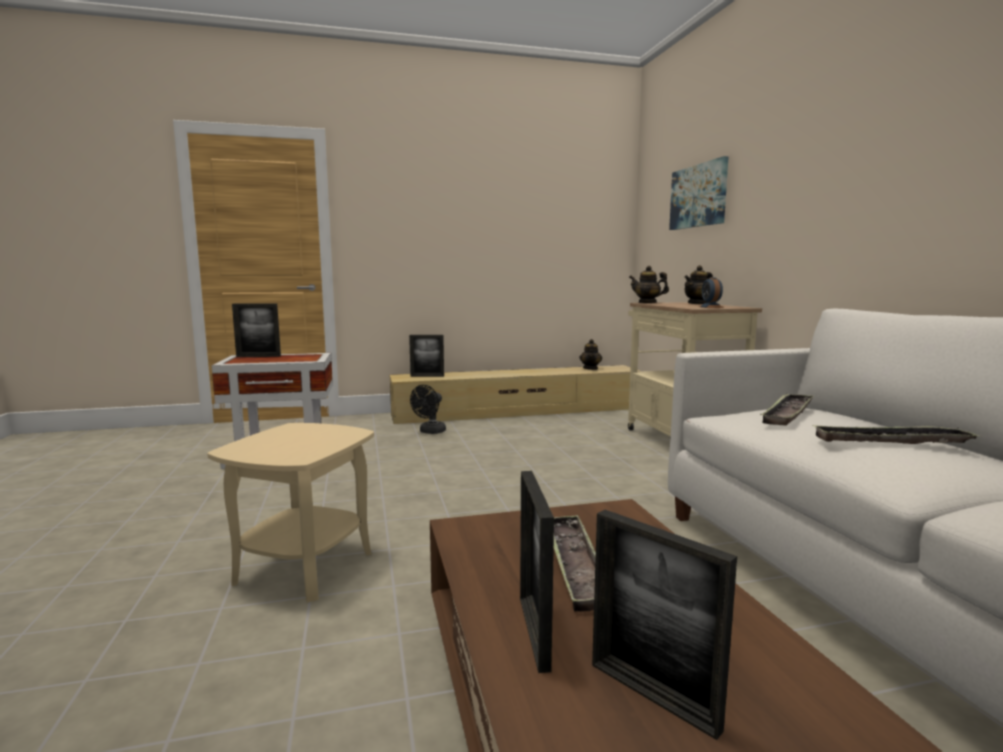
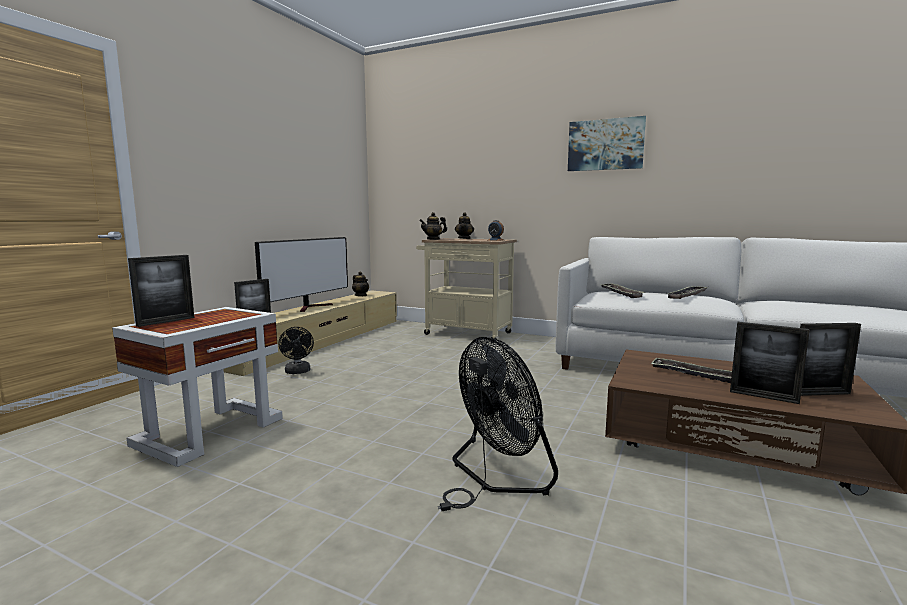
camera: 50 degrees left, 0 degrees up
beige side table [207,423,374,603] -> black fan [437,337,558,511]
picture [669,156,729,230] -> picture moved to [568,116,646,171]
none -> television [255,237,348,312]

